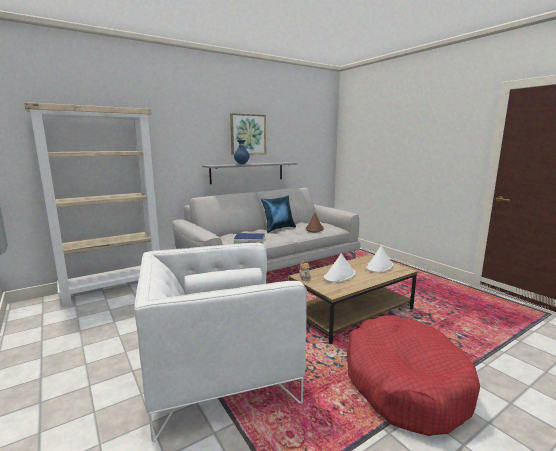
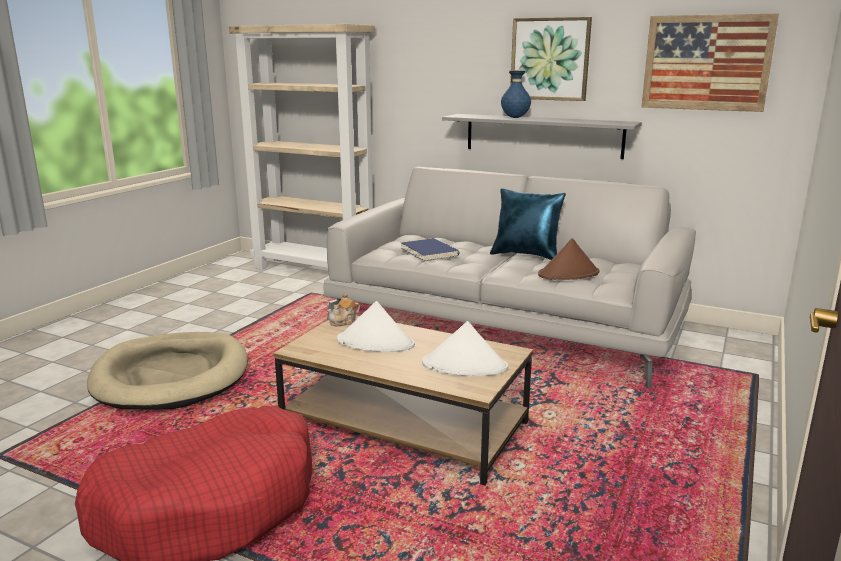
camera: 60 degrees right, 5 degrees up
white armchair [134,243,307,442] -> beige dog bed [87,332,248,409]
none -> picture [641,14,779,112]

